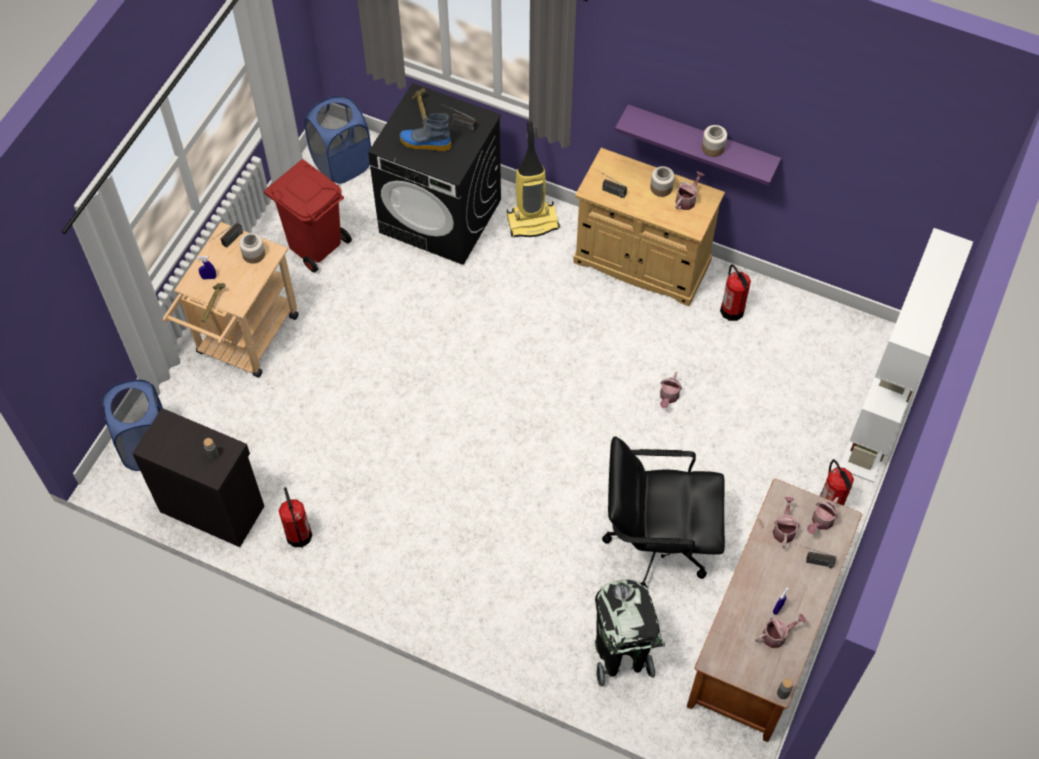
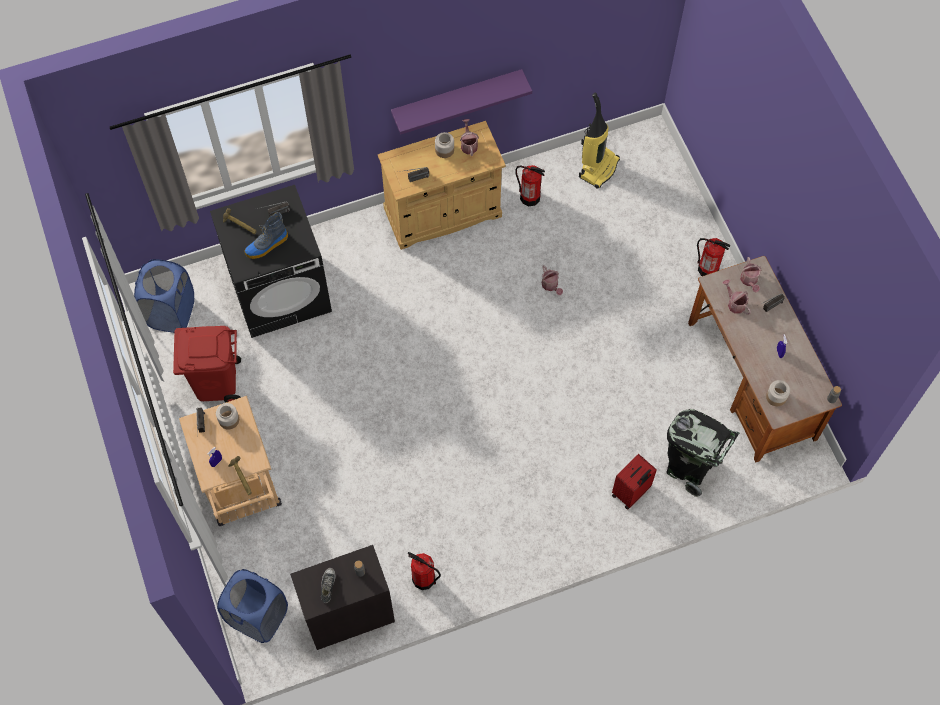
camera: 45 degrees left, 5 degrees up
vacuum cleaner [507,121,560,237] -> vacuum cleaner moved to [579,93,620,189]
black office chair [602,436,725,588] -> none
jar [702,125,727,157] -> jar moved to [766,380,790,406]
watering can [755,614,806,648] -> none
white bookcase [839,228,973,482] -> none
none -> shoe [321,568,335,603]
none -> red suitcase [612,454,657,509]

